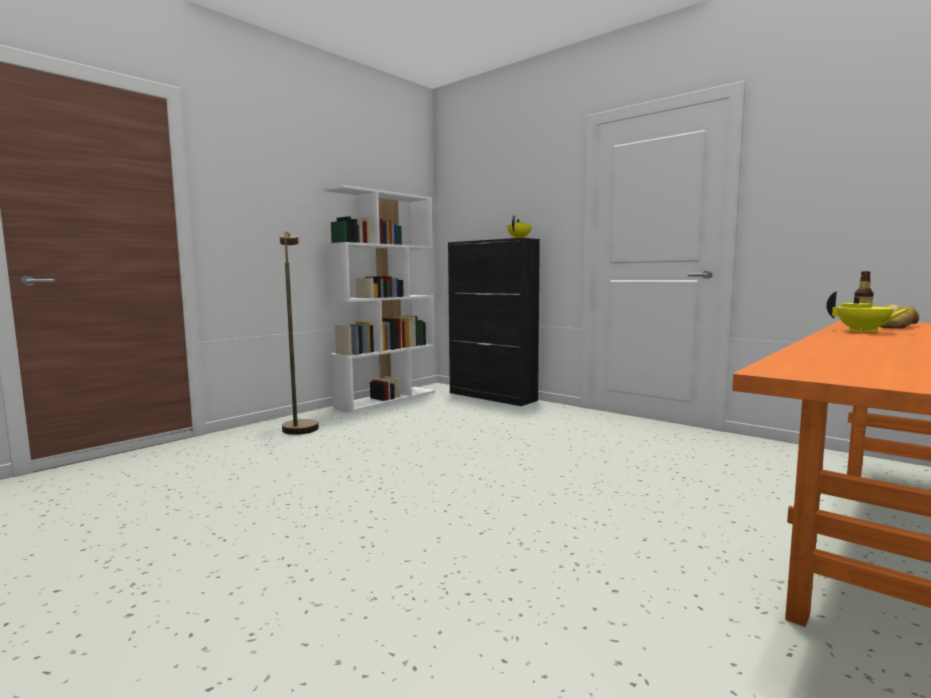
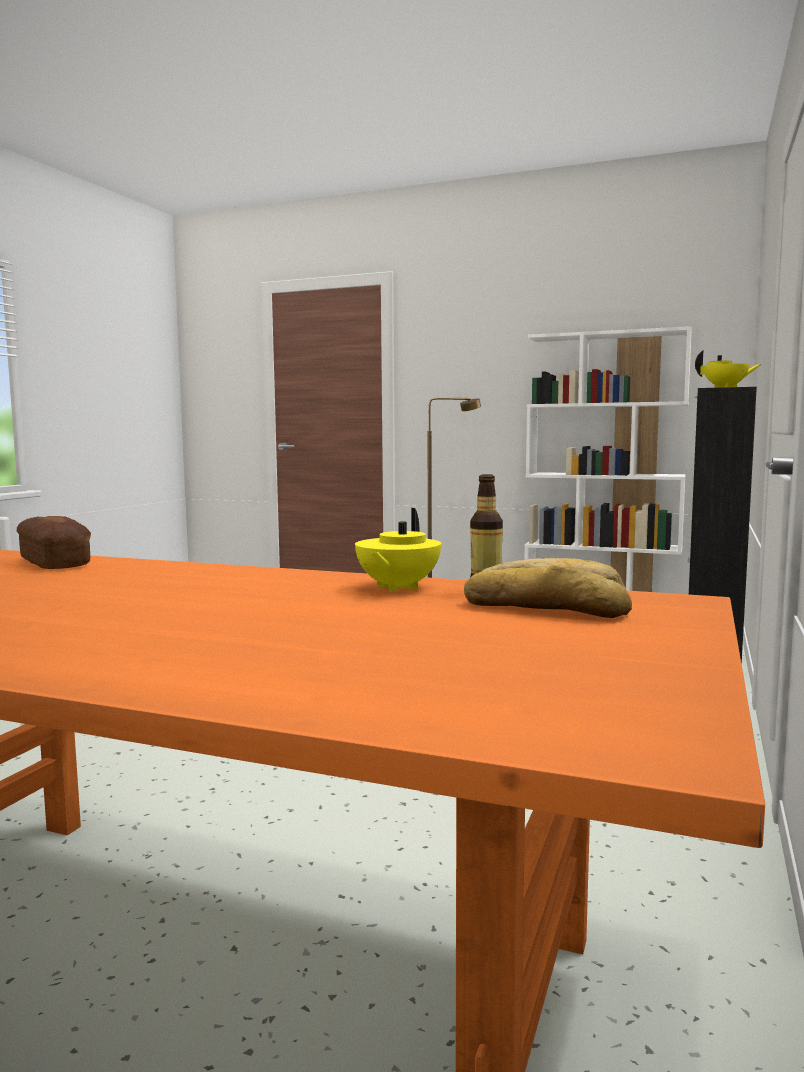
camera: 70 degrees right, 0 degrees up
none -> bread [17,516,91,569]

